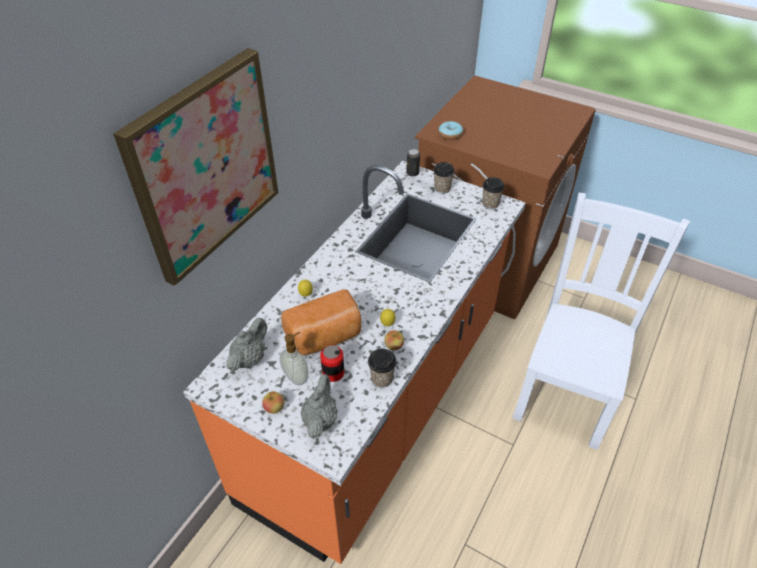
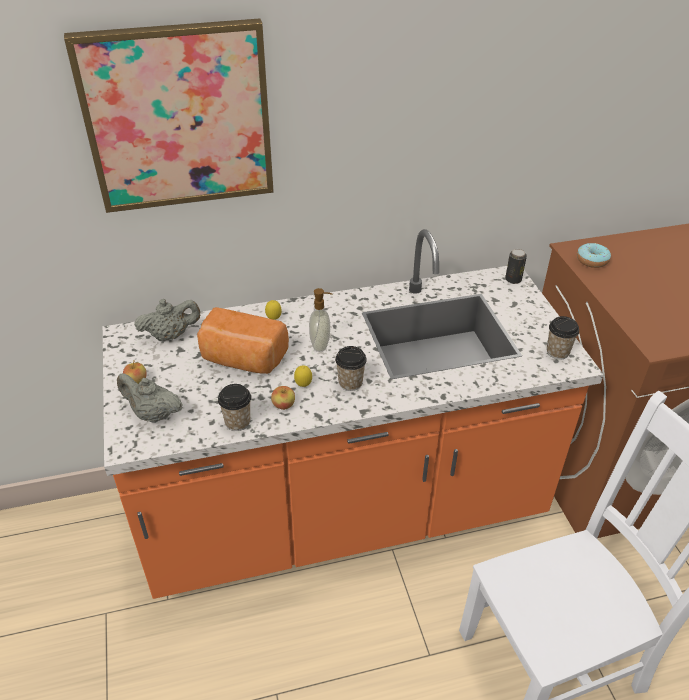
camera: 45 degrees right, 5 degrees down
soap dispenser [280,332,309,385] -> soap dispenser moved to [309,288,332,352]
grey teapot [301,374,338,439] -> grey teapot turned 120 degrees counterclockwise [117,373,183,423]
can [320,345,344,382] -> none
cup [434,162,455,194] -> cup moved to [335,346,367,391]

